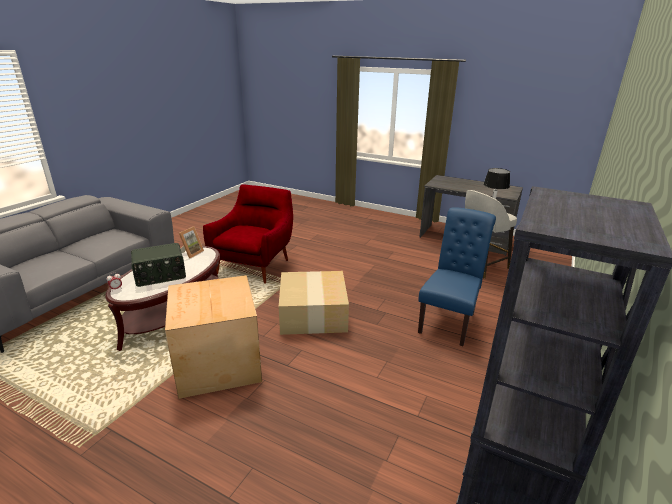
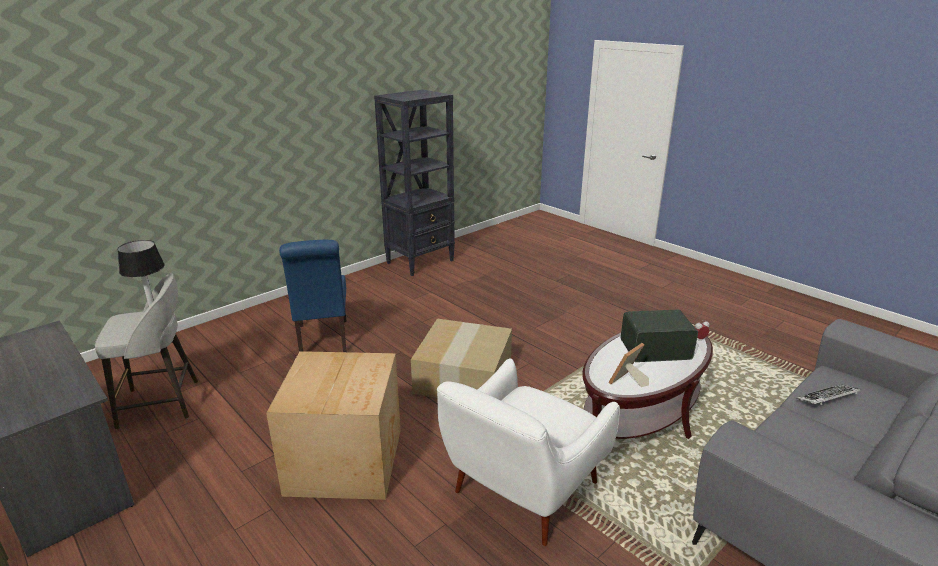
camera: 160 degrees left, 0 degrees up
cardboard box [165,275,262,399] -> cardboard box moved to [266,351,401,500]
red armchair [203,185,293,284] -> white armchair [437,358,620,546]
blue chair [418,207,496,346] -> blue chair turned 60 degrees counterclockwise [279,240,347,352]
none -> keyboard [797,384,860,405]

